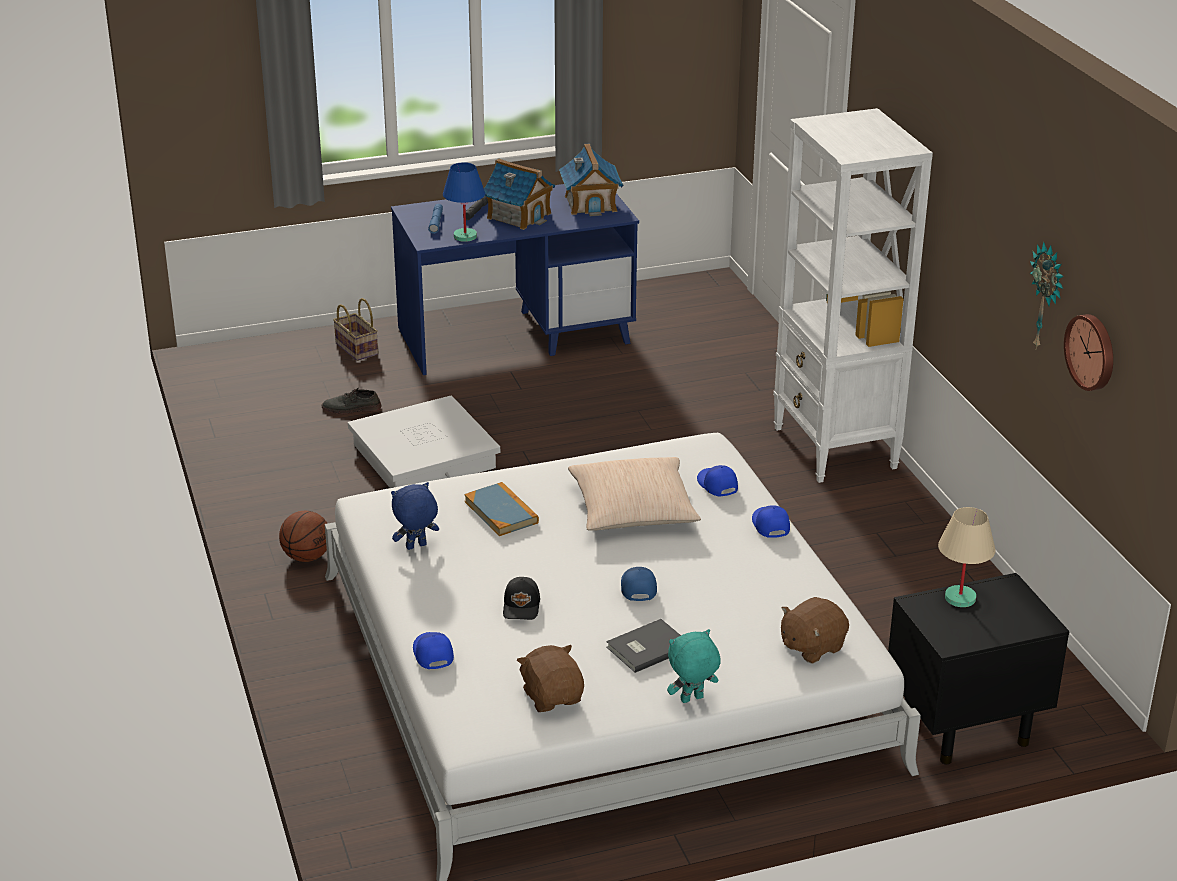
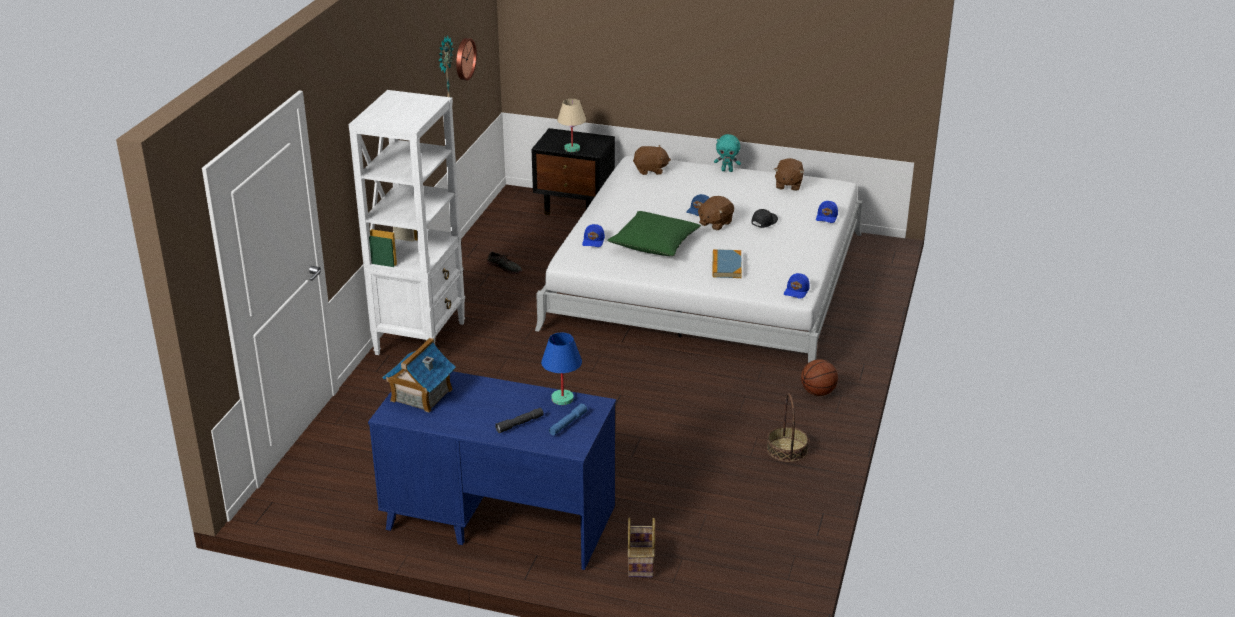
camera: 145 degrees left, 0 degrees up
grey shoe [322,388,382,414] -> grey shoe moved to [487,252,522,274]
white storage box [348,396,500,488] -> none
blue plush toy [391,482,439,550] -> none
toy house [484,158,555,230] -> none
beige pillow [568,457,701,531] -> green pillow [607,211,701,256]
grey book [606,619,681,673] -> none
blue cap [752,505,790,538] -> blue cap moved to [784,273,810,299]
none -> brown plush toy [697,196,734,230]
none -> basket [767,393,809,462]

